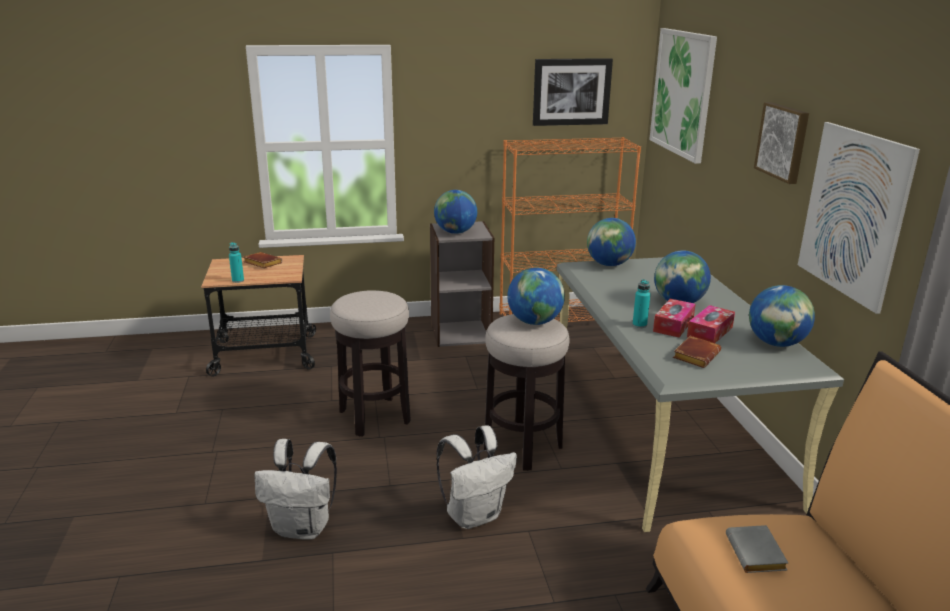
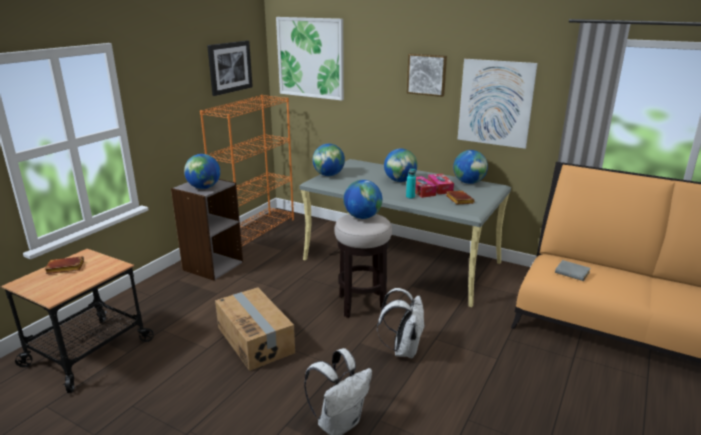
camera: 50 degrees left, 0 degrees up
turquoise bottle [229,242,244,283] -> none
stool [330,290,411,437] -> cardboard box [215,287,295,371]

